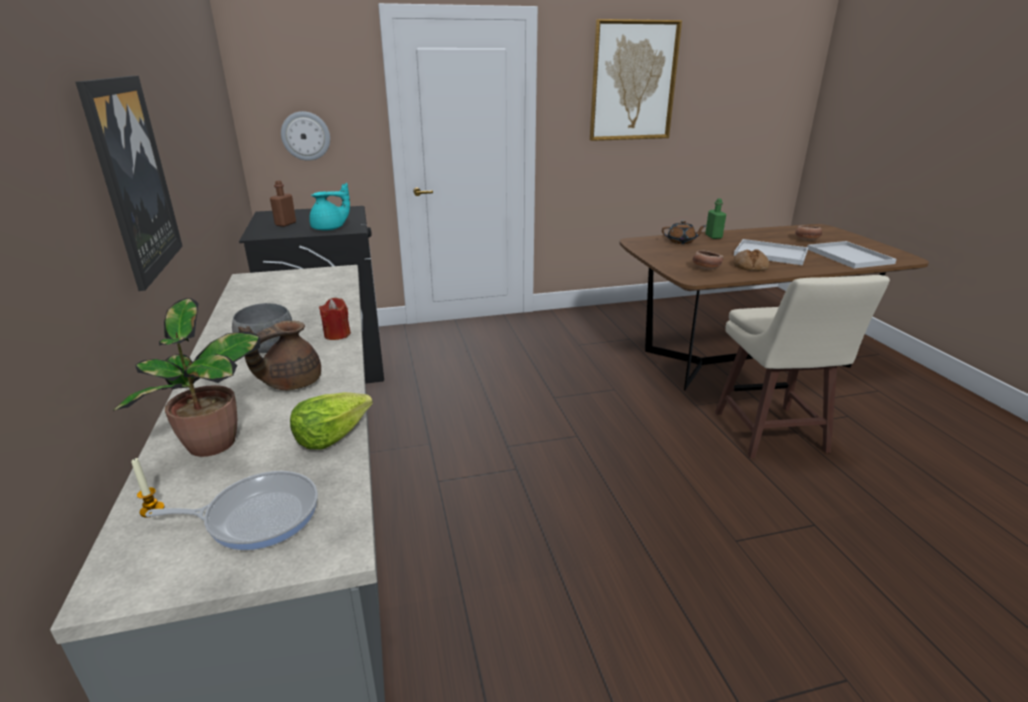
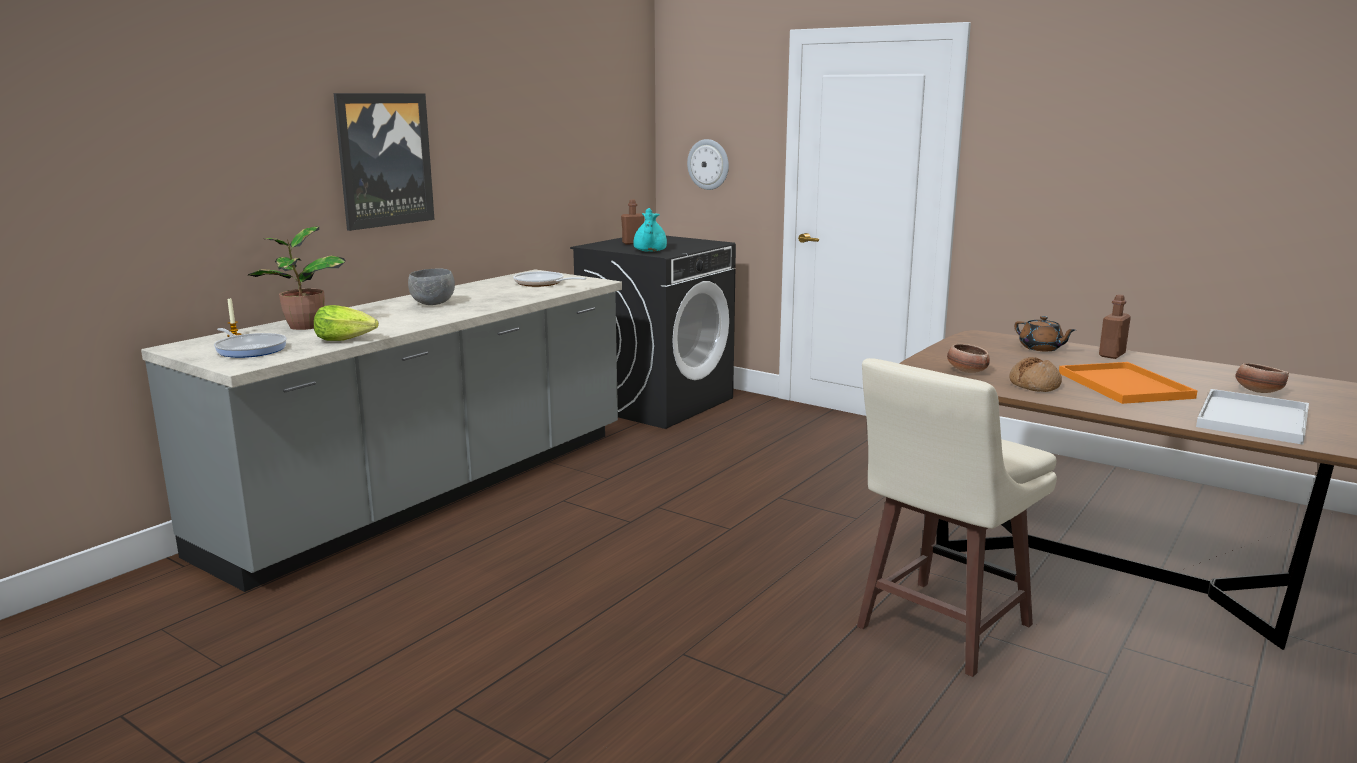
camera: 50 degrees right, 10 degrees down
brown teapot [238,320,321,390] -> none
turquoise teapot [309,183,350,230] -> turquoise teapot turned 60 degrees clockwise [634,208,667,252]
red candle [319,298,351,340] -> none
picture [590,19,682,141] -> none
green bottle [705,198,726,239] -> brown bottle [1099,294,1131,359]
white tray [734,239,808,265] -> orange tray [1059,362,1197,404]
none -> frying pan [513,271,587,287]

